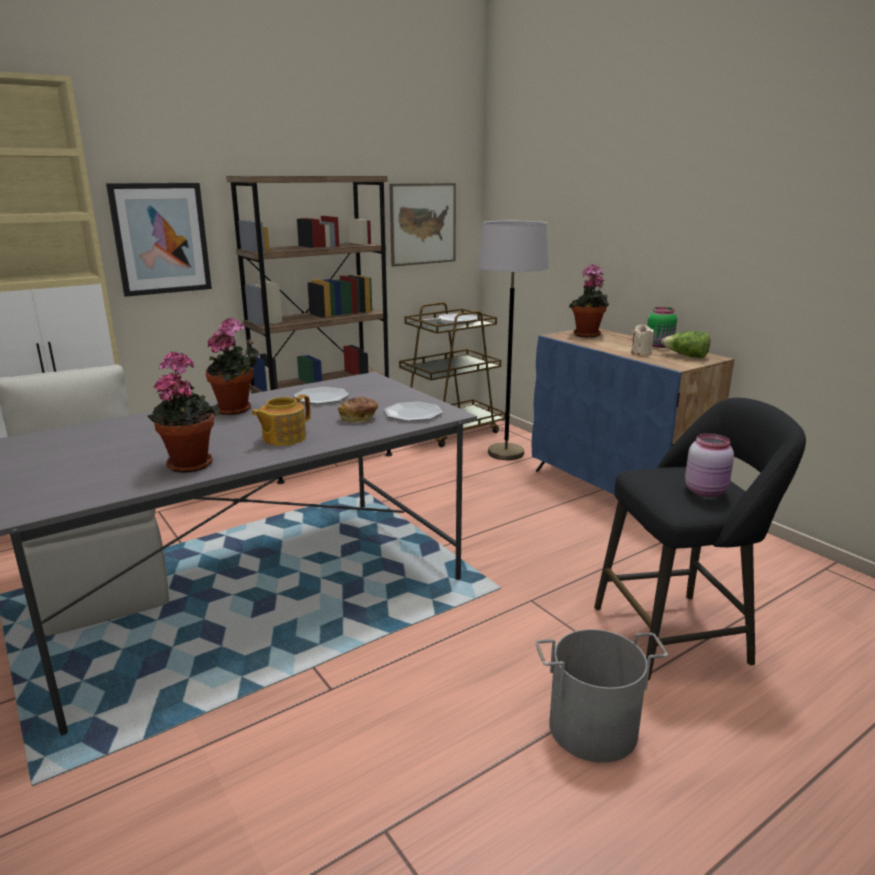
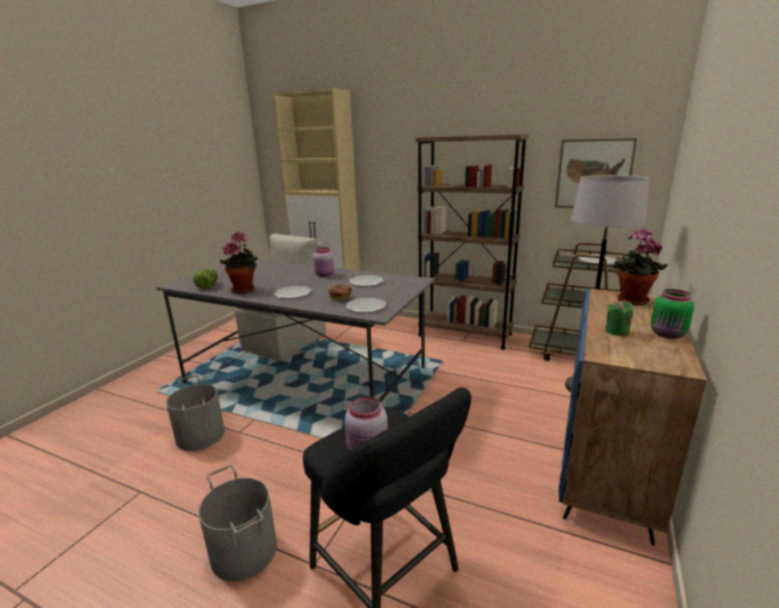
camera: 60 degrees right, 0 degrees up
picture [106,183,212,297] -> none
potted plant [206,317,259,415] -> pink jar [313,247,334,277]
teapot [251,394,311,446] -> plate [273,286,312,299]
beige candle [631,324,654,355] -> green candle [605,301,633,336]
lettuce [661,331,710,358] -> lettuce moved to [193,269,218,289]
none -> grey bucket [166,375,225,451]

